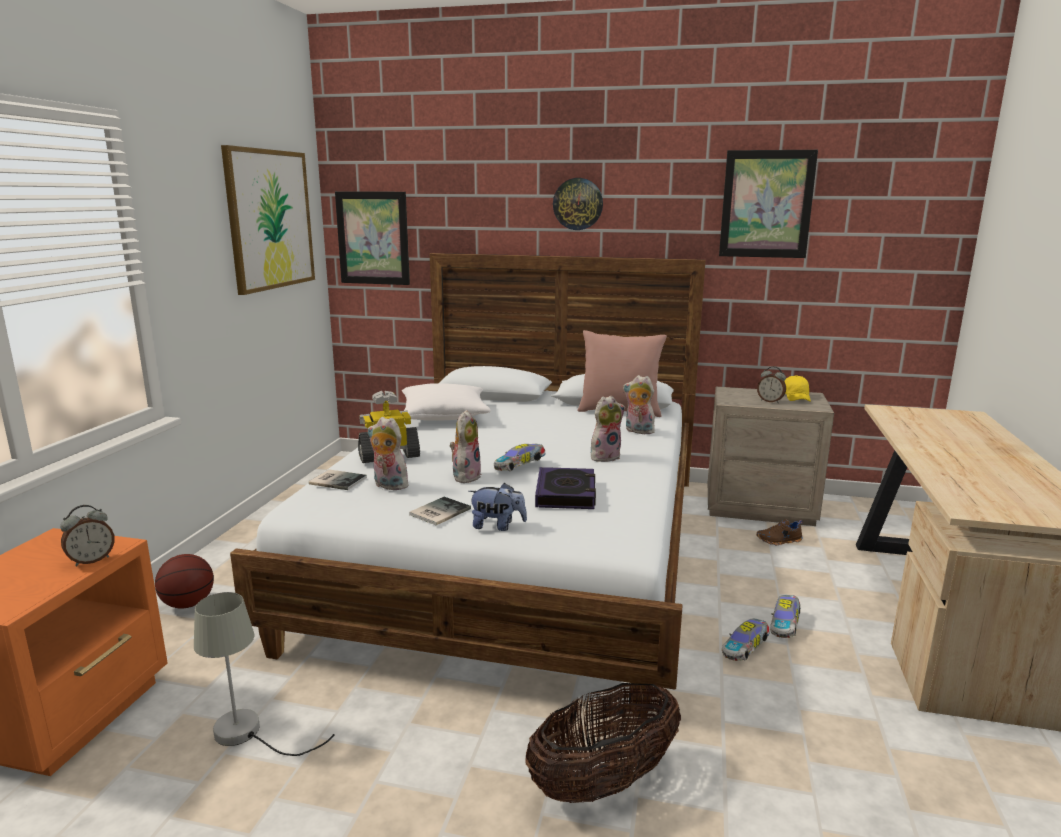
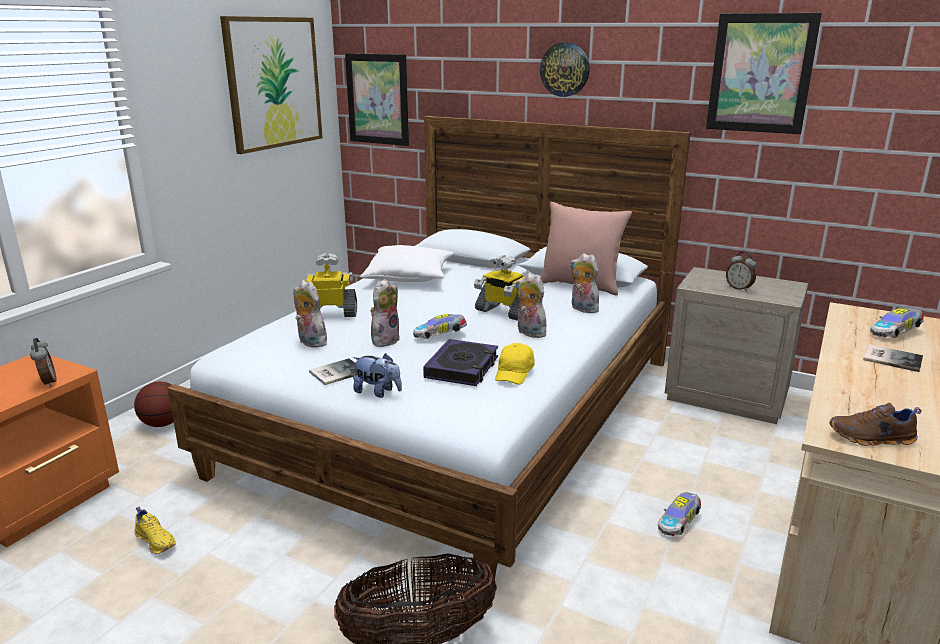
camera: 15 degrees right, 5 degrees up
alarm clock [60,505,115,566] -> alarm clock turned 90 degrees counterclockwise [30,338,56,387]
grey table lamp [194,592,335,756] -> yellow shoe [134,507,176,554]
book [309,469,367,490] -> book moved to [863,344,923,372]
plush toy [591,396,625,462] -> plush toy turned 120 degrees counterclockwise [516,273,546,338]
toy car [722,618,769,661] -> toy car moved to [870,308,924,338]
brown shoe [756,519,803,545] -> brown shoe moved to [829,403,922,446]
yellow cap [784,376,811,402] -> yellow cap moved to [495,343,535,385]
none -> toy robot [474,255,524,321]

